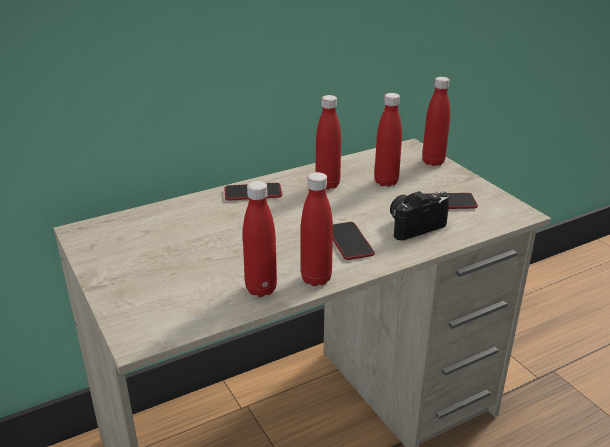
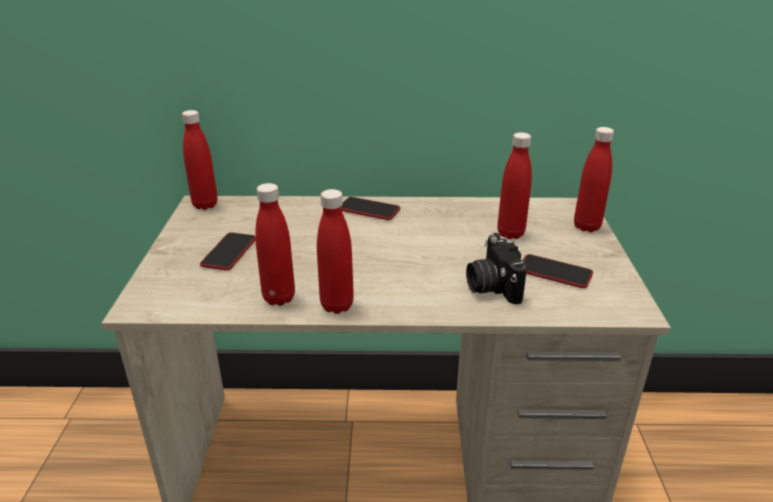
camera: 30 degrees right, 0 degrees up
red bottle [315,95,341,190] -> red bottle moved to [182,110,217,210]
phone [333,222,375,260] -> phone moved to [200,233,255,270]
camera [390,191,450,240] -> camera turned 105 degrees counterclockwise [466,233,527,305]

